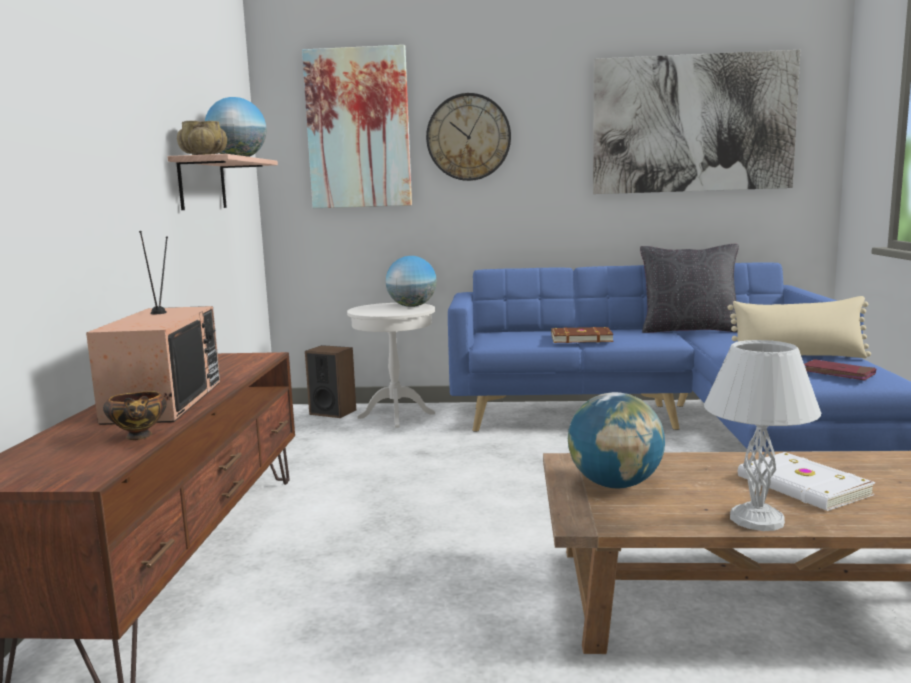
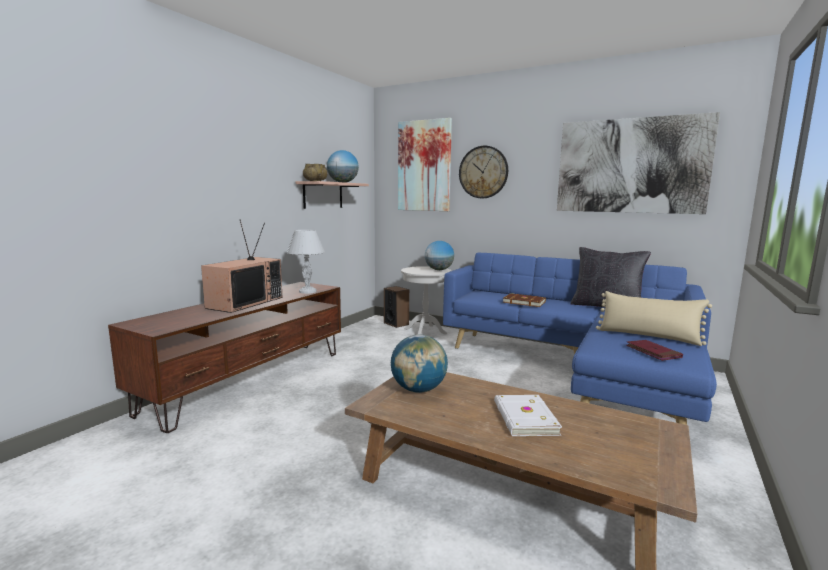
camera: 25 degrees right, 0 degrees up
bowl [103,391,166,440] -> none
white table lamp [704,340,821,531] -> white table lamp moved to [287,230,325,294]

